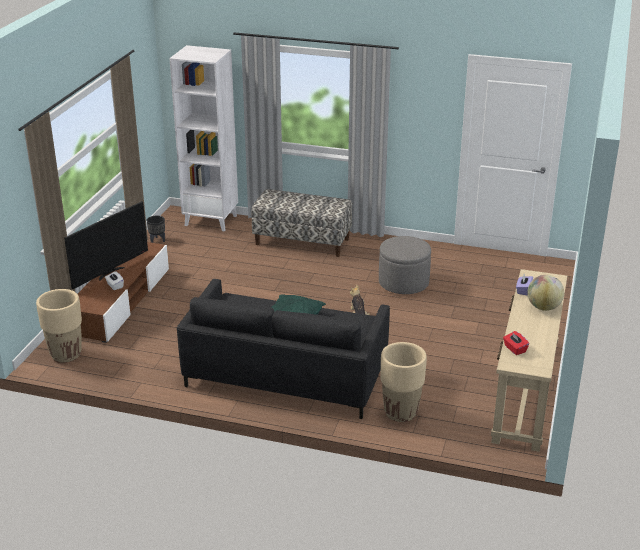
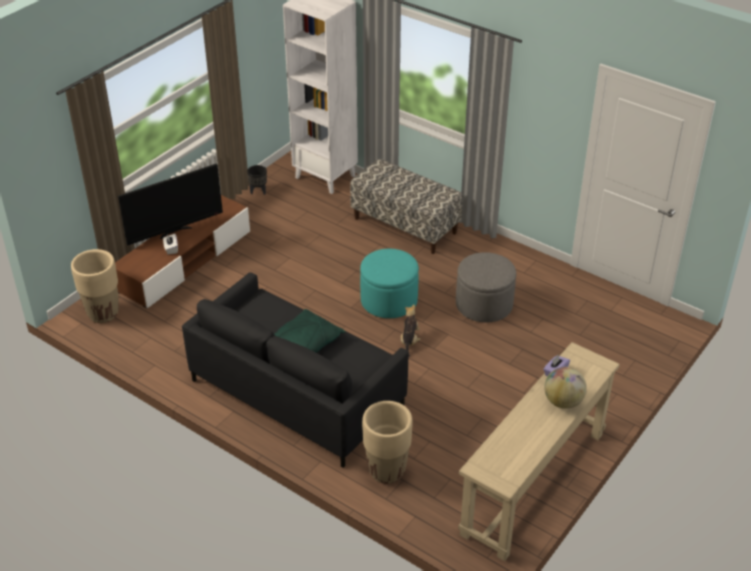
camera: 20 degrees right, 10 degrees up
red tissue box [503,331,529,355] -> none
none -> turquoise ottoman [360,249,419,318]

